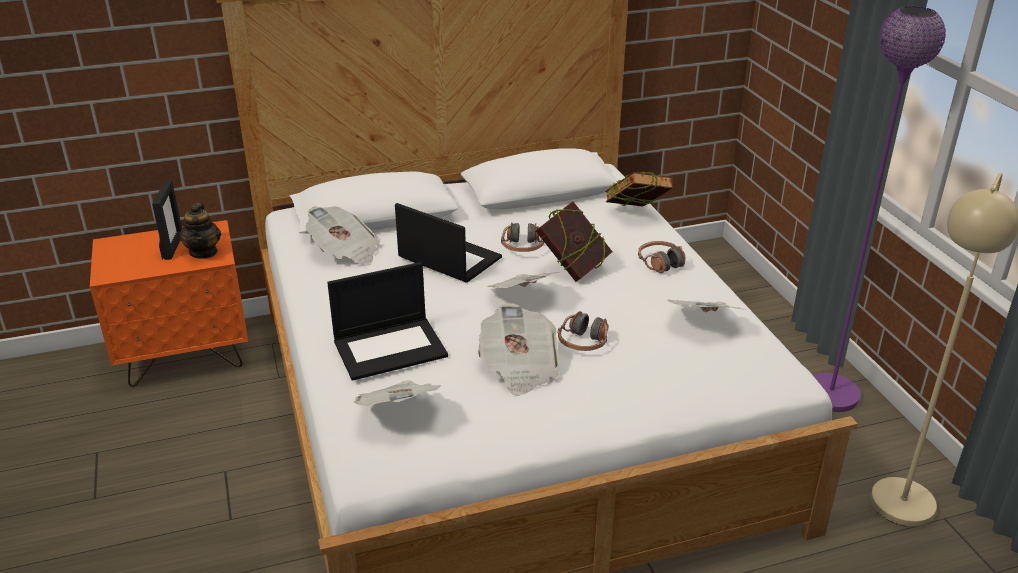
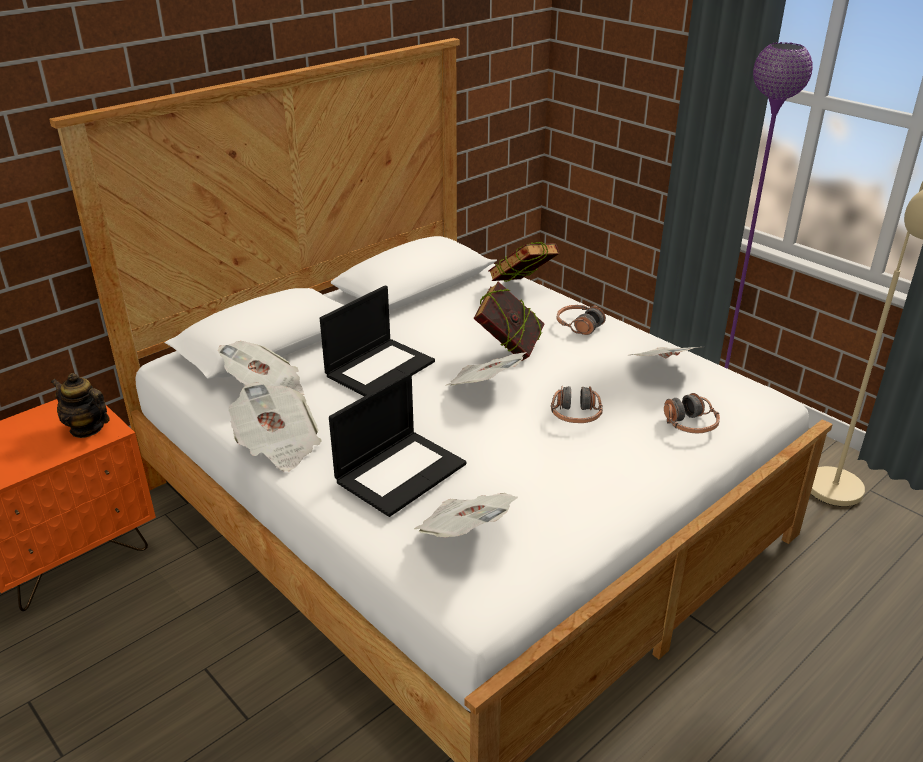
camera: 25 degrees left, 0 degrees up
picture frame [152,180,182,260] -> none
teapot [179,203,221,259] -> teapot turned 150 degrees clockwise [51,373,110,438]
laptop [395,203,502,283] -> laptop turned 120 degrees clockwise [320,285,435,396]
newspaper [478,303,559,396] -> newspaper moved to [228,382,322,471]
headphones [501,223,544,252] -> headphones moved to [664,393,720,433]

